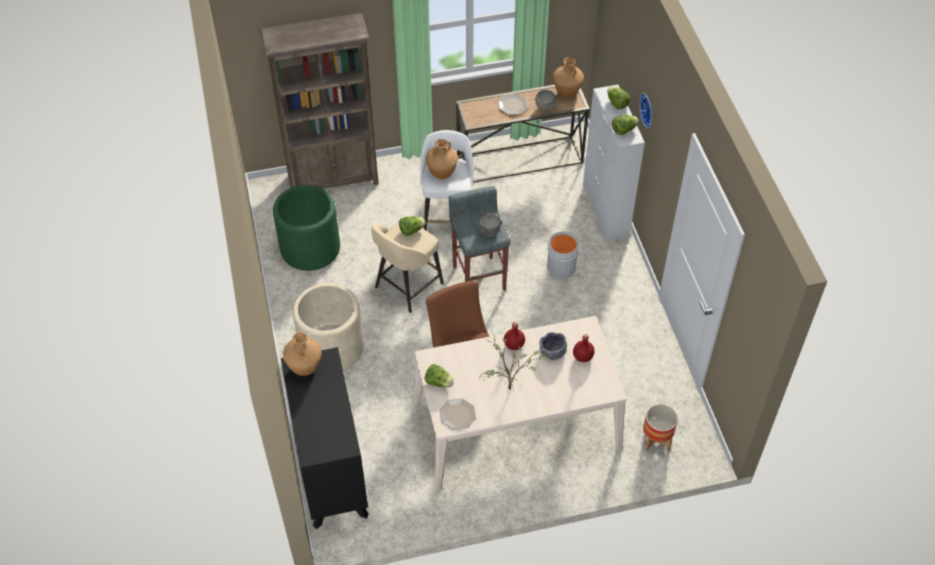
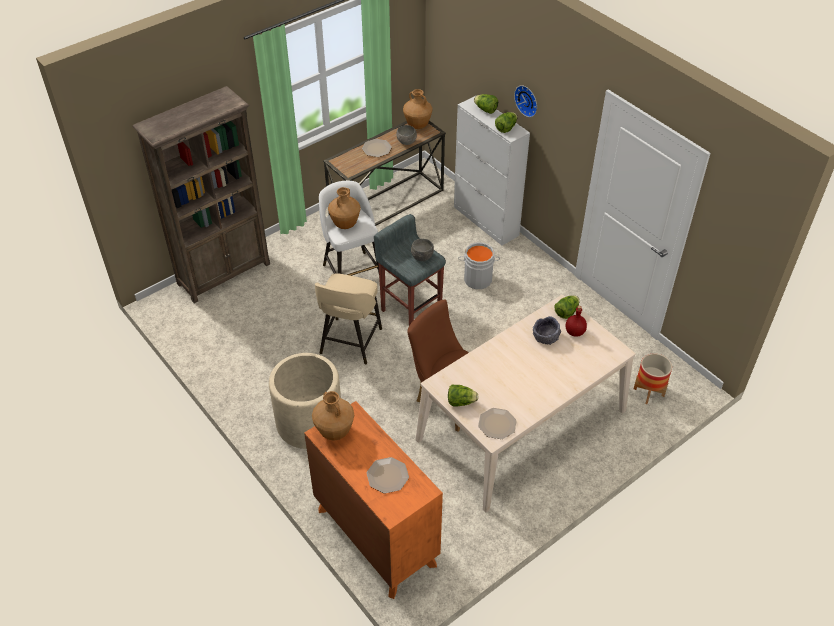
camera: 25 degrees left, 5 degrees down
green planter [273,185,340,271] -> none
black dresser [281,347,369,529] -> orange dresser [304,401,443,599]
lettuce [399,216,426,236] -> lettuce moved to [554,295,580,319]
potted plant [479,331,550,391] -> none
red bottle [504,322,525,350] -> none
none -> plate [367,457,409,494]

